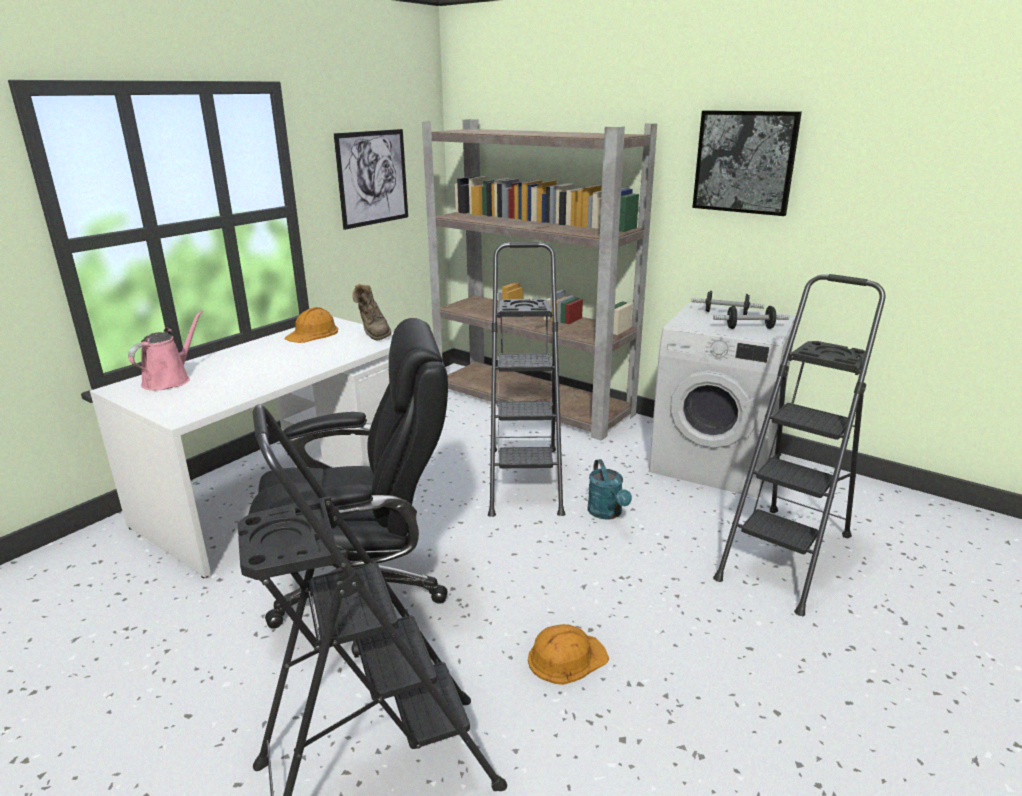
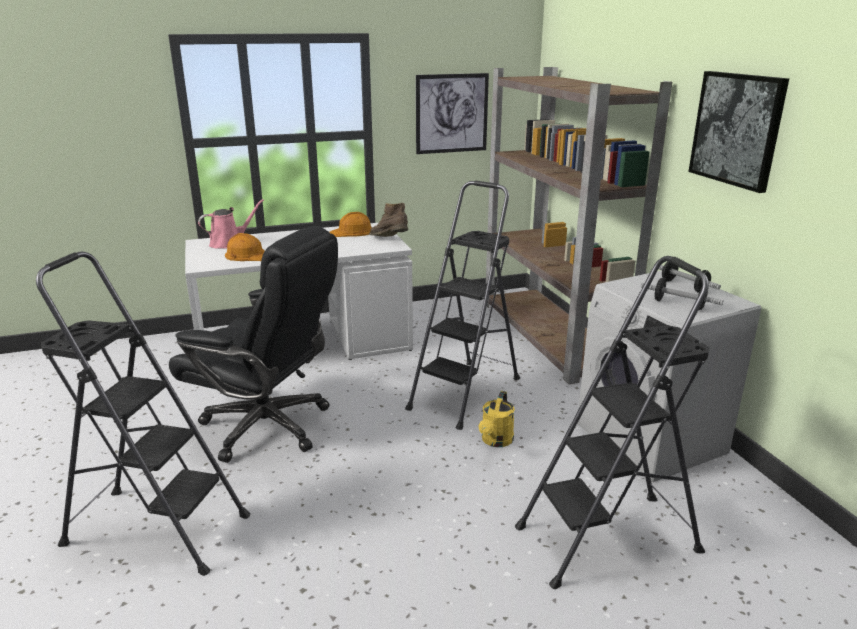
camera: 35 degrees right, 0 degrees up
brown boot [352,284,392,341] -> brown boot turned 120 degrees clockwise [369,203,408,237]
orange hard hat [528,624,609,685] -> orange hard hat moved to [225,233,265,261]
turquoise watering can [587,459,632,520] -> yellow watering can [479,391,515,447]

